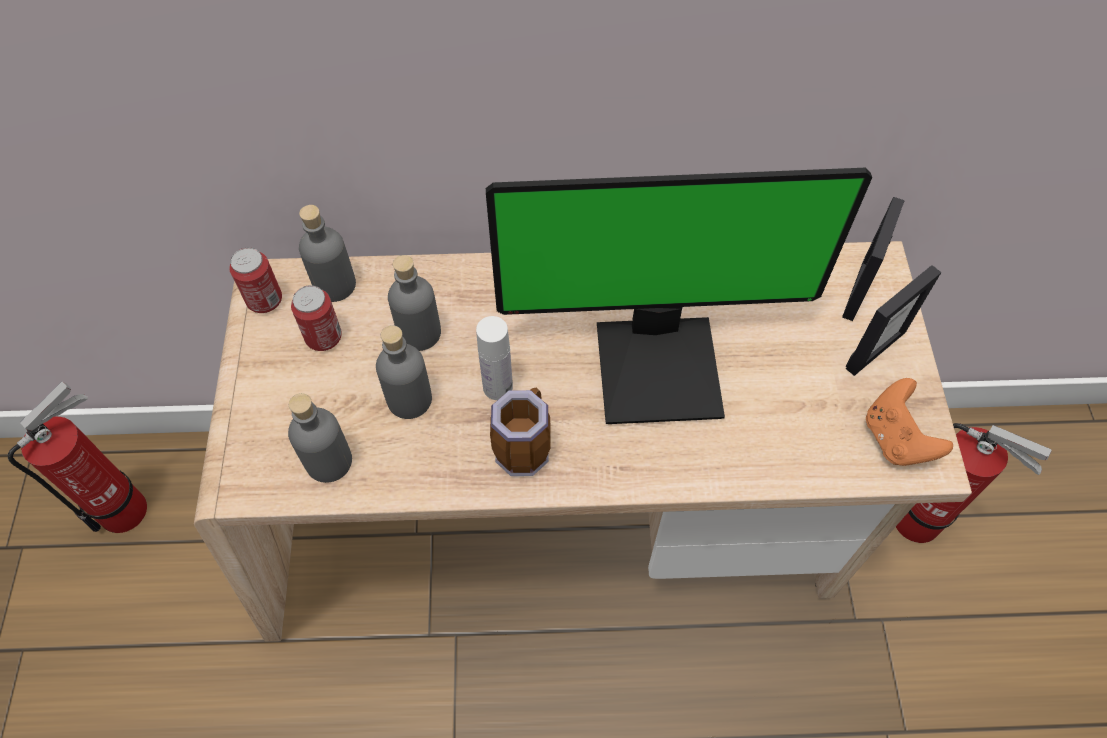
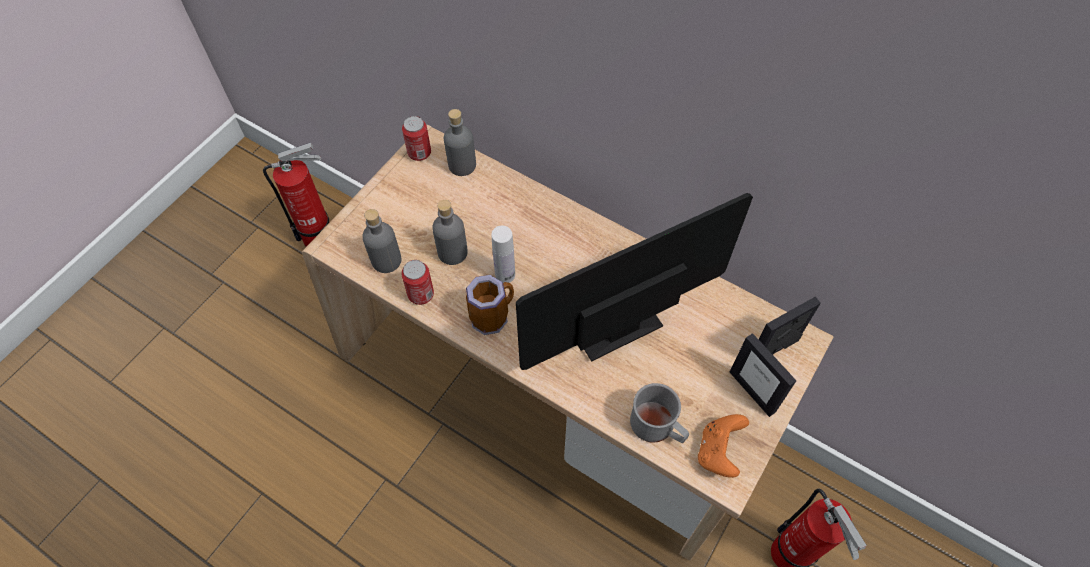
camera: 35 degrees right, 0 degrees up
can [291,285,342,351] -> can moved to [401,260,434,305]
grey bottle [388,255,441,351] -> none
monitor [486,168,872,424] -> monitor turned 120 degrees clockwise [516,193,753,370]
picture frame [846,265,941,376] -> picture frame turned 60 degrees clockwise [730,333,796,417]
none -> grey mug [630,383,689,443]

